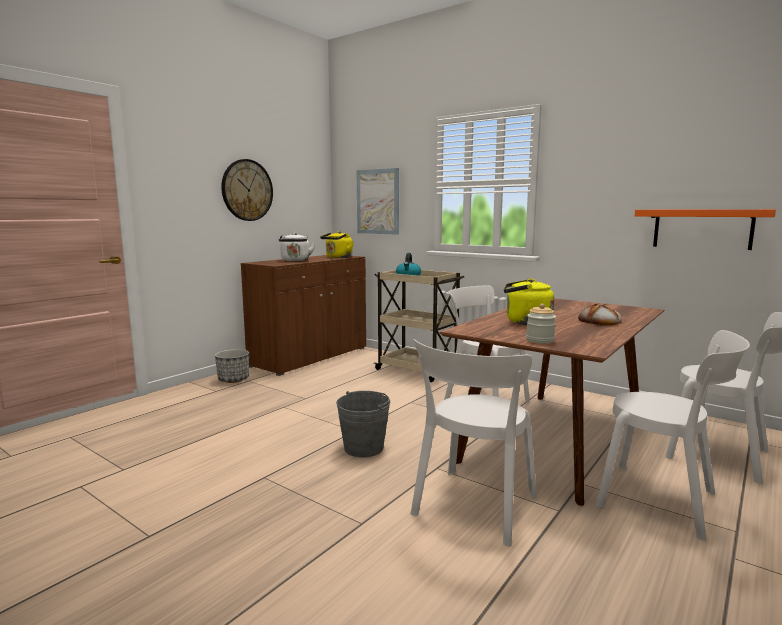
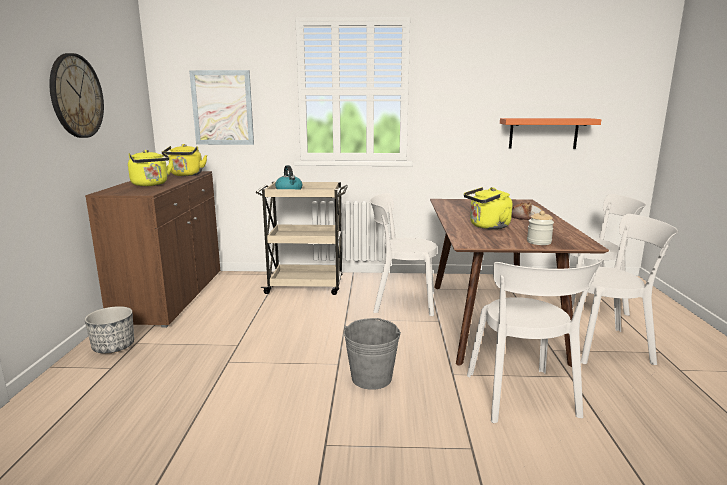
camera: 35 degrees left, 5 degrees up
white kettle [279,233,315,261] -> yellow kettle [128,150,173,186]

